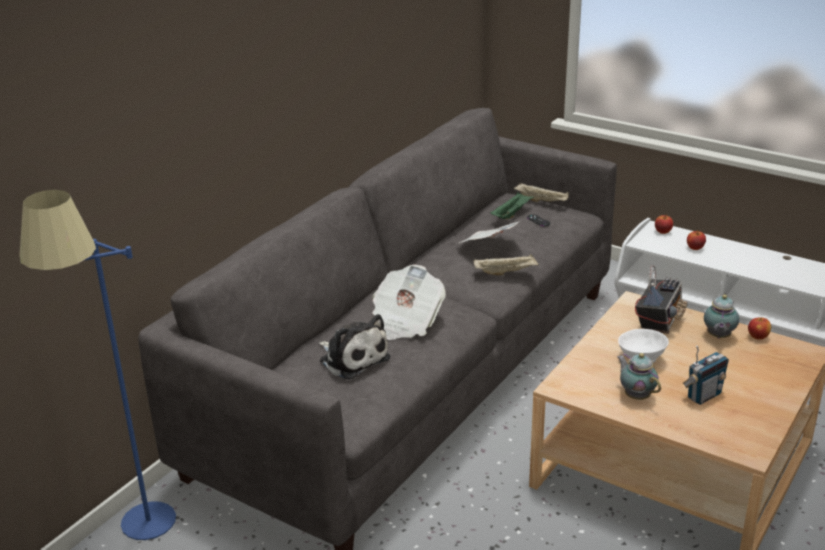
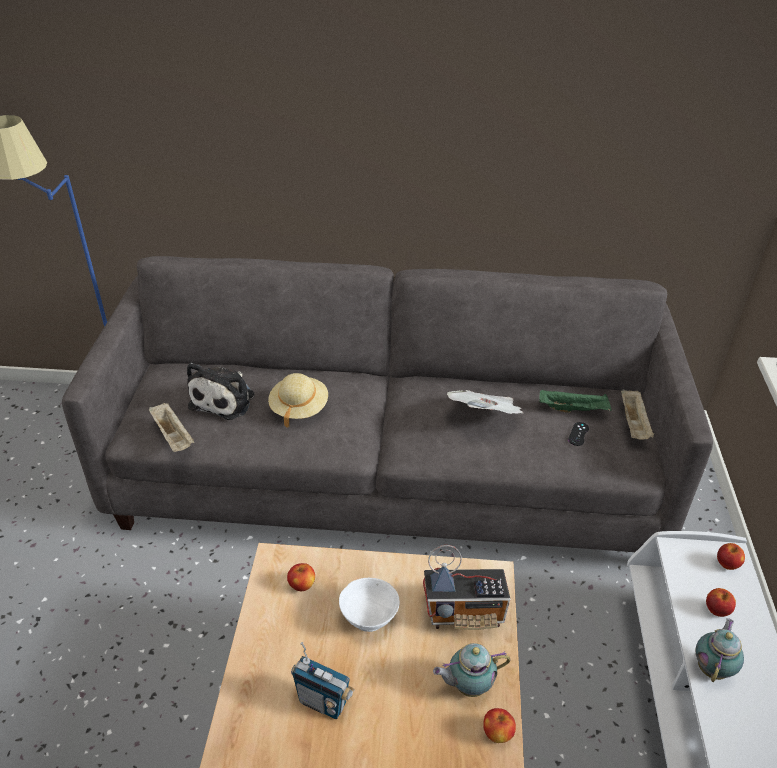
camera: 60 degrees right, 10 degrees up
newspaper [372,265,446,340] -> beige hat [268,373,328,428]
beige tray [473,254,539,275] -> beige tray moved to [149,403,194,452]
teapot [617,353,661,400] -> teapot moved to [695,618,744,682]
none -> apple [287,563,315,591]

